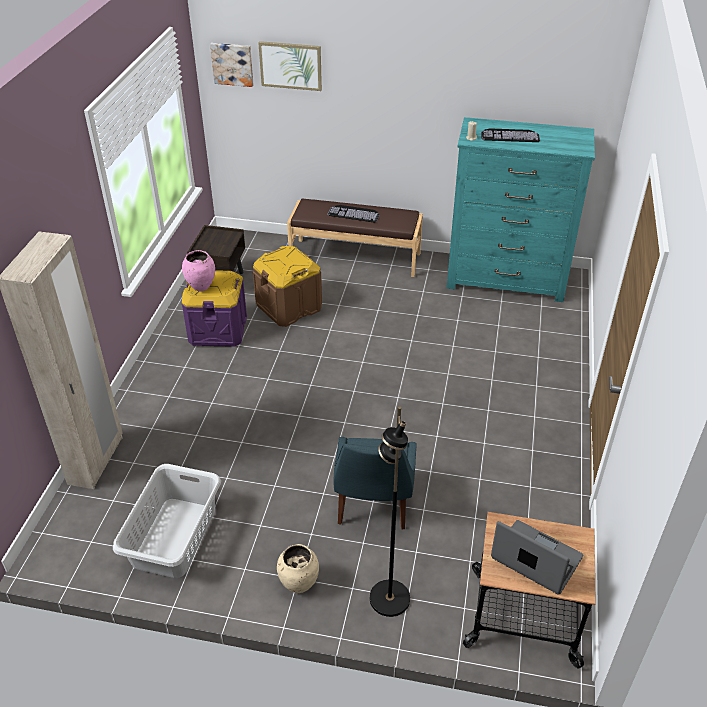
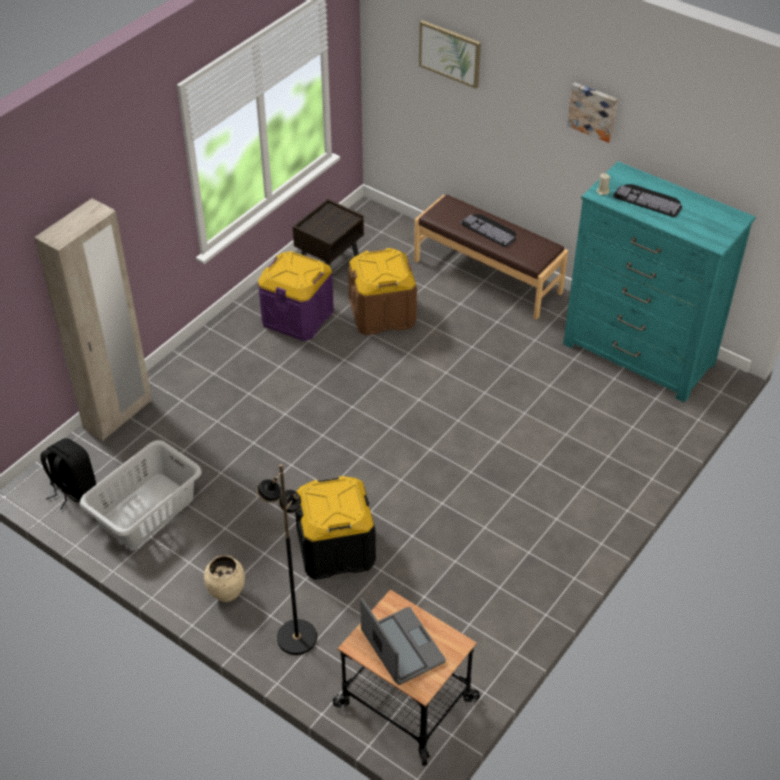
camera: 25 degrees right, 5 degrees up
pink vase [182,250,215,291] -> none
picture [210,43,254,87] -> picture moved to [567,83,618,143]
blue chair [334,437,417,530] -> black storage box [295,476,376,580]
none -> black backpack [40,438,96,510]

